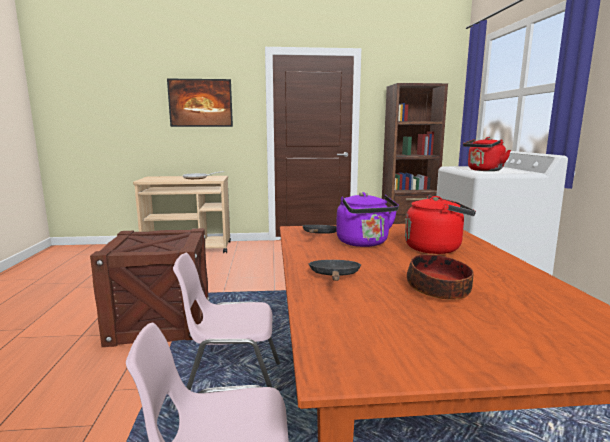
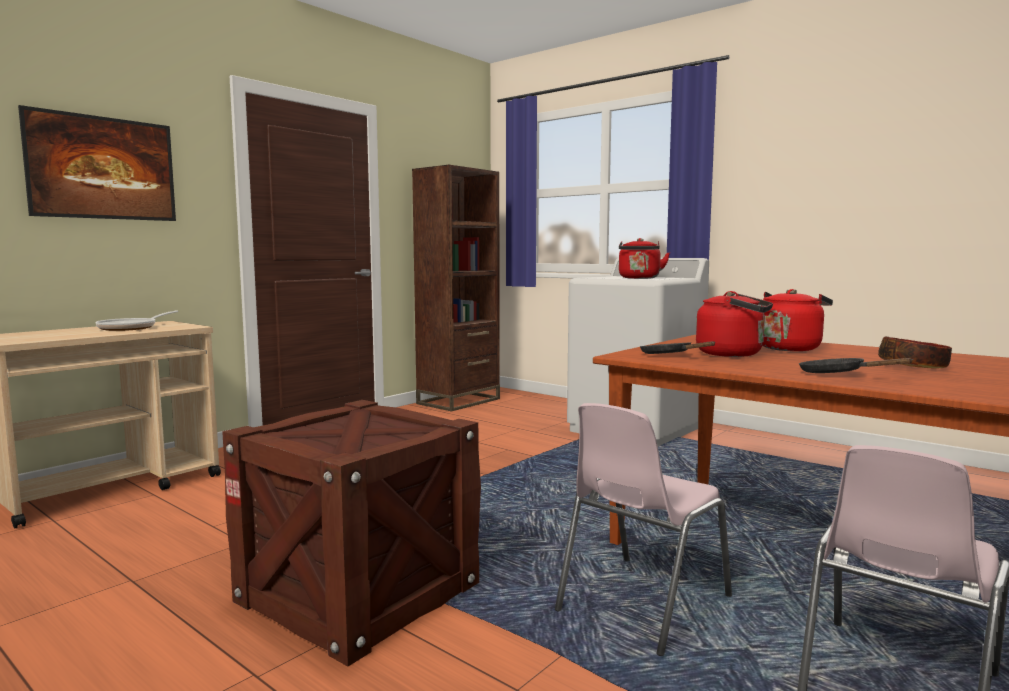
camera: 45 degrees left, 5 degrees down
purple kettle [336,192,399,247] -> red kettle [696,291,773,357]

